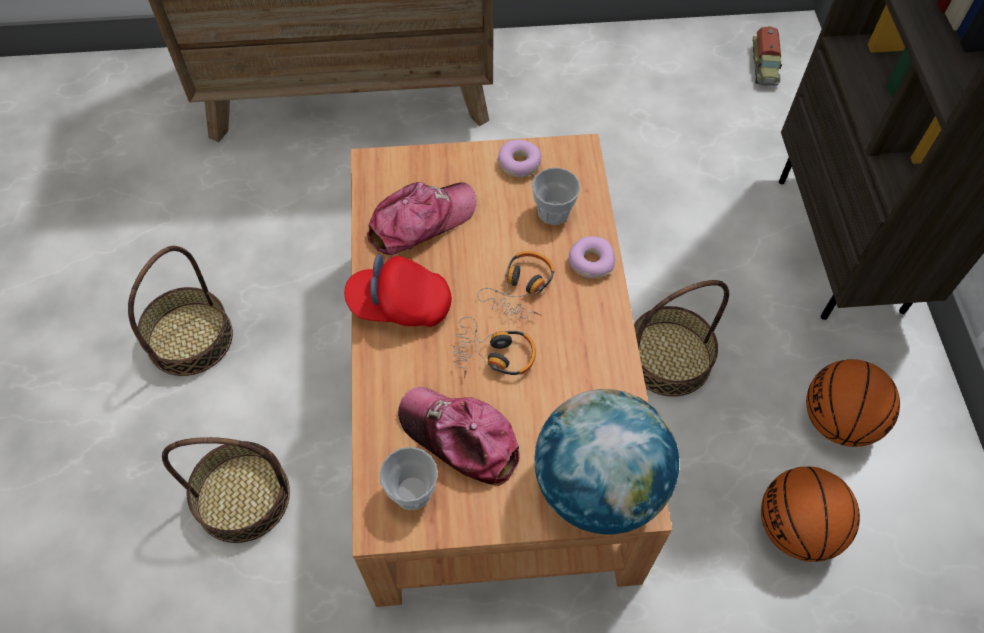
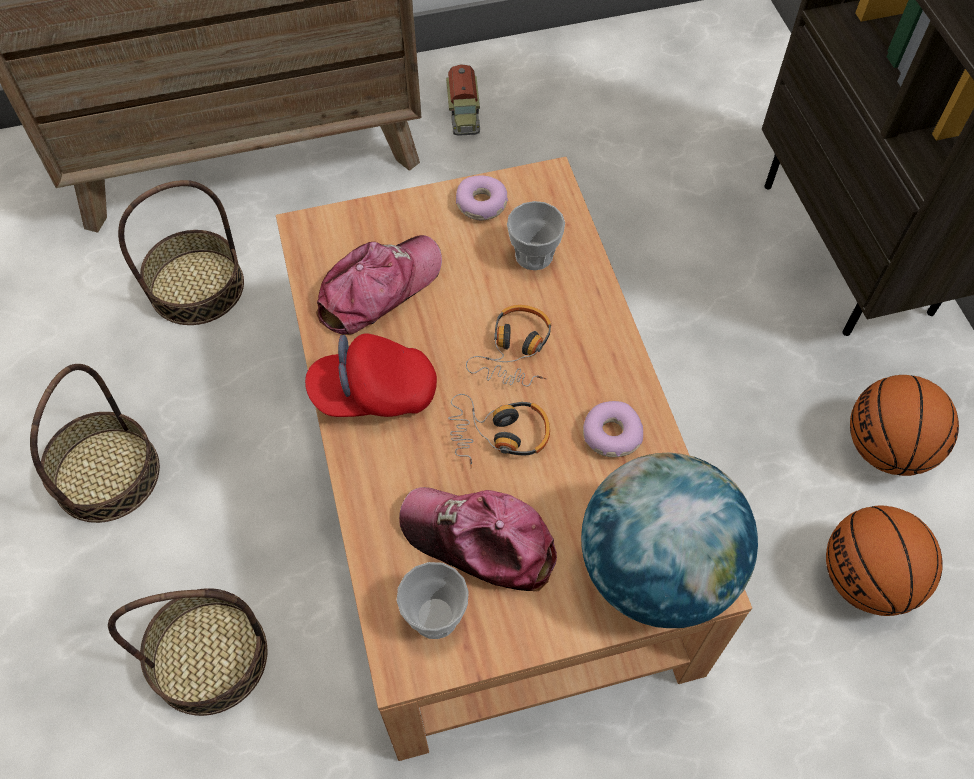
camera: 10 degrees left, 0 degrees up
donut [569,236,616,278] -> donut moved to [583,401,643,457]
basket [634,280,729,396] -> basket moved to [118,180,244,325]
toy truck [753,26,782,86] -> toy truck moved to [446,64,480,136]

